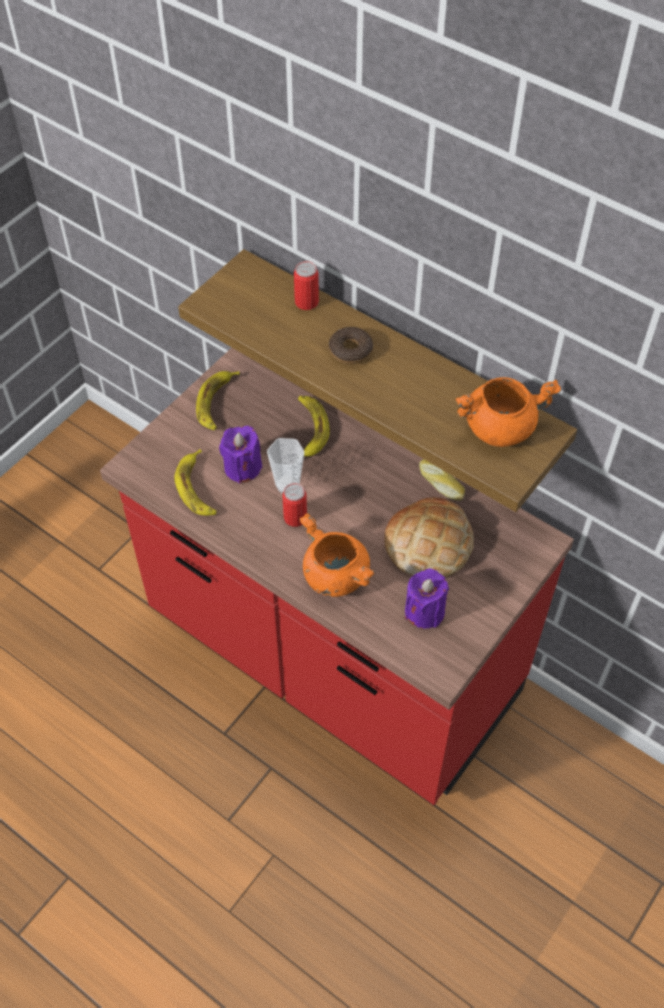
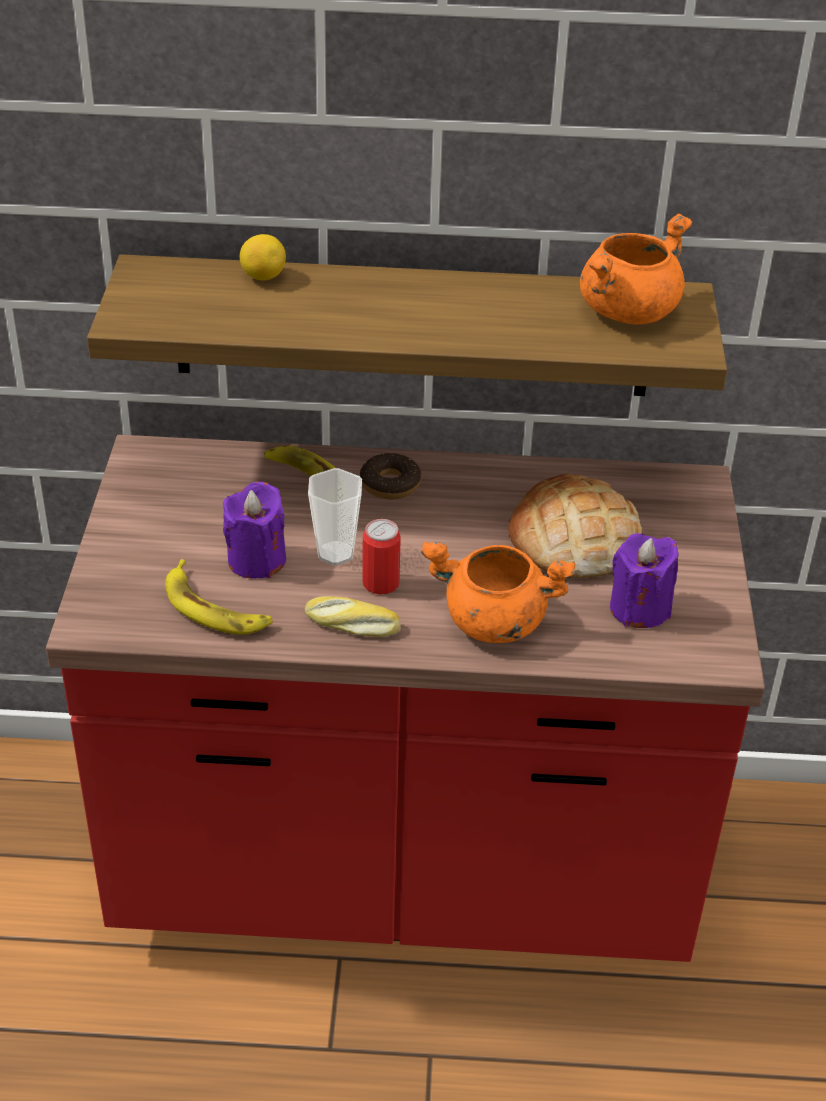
camera: 35 degrees left, 15 degrees down
banana [196,371,240,430] -> none
can [294,261,319,310] -> lemon [240,234,286,280]
donut [329,327,373,364] -> donut moved to [360,453,421,499]
bread [419,459,465,501] -> bread moved to [305,596,401,637]

